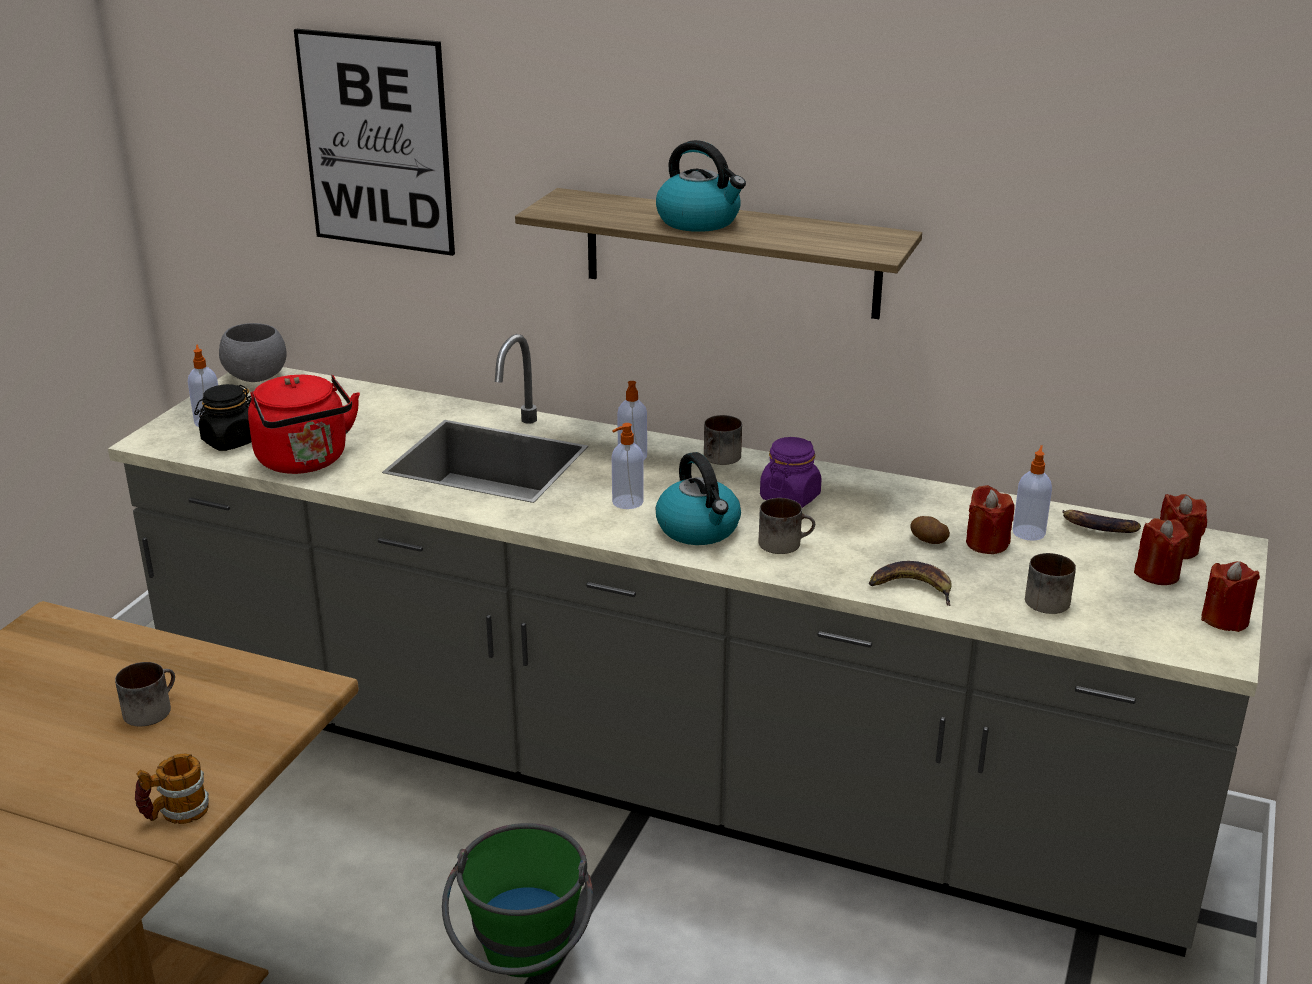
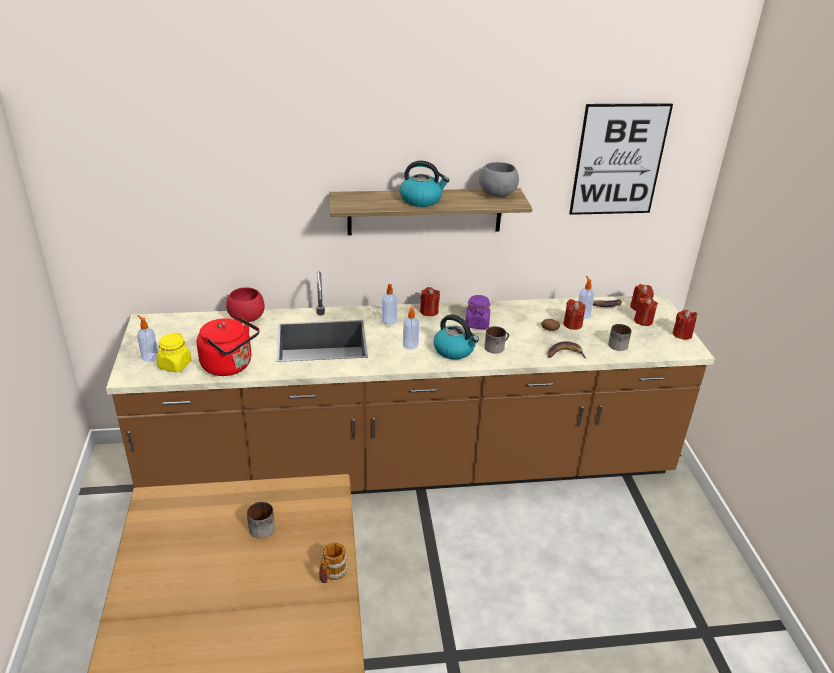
camera: 30 degrees left, 5 degrees up
grey counter [108,334,1268,957] -> brown counter [106,271,715,494]
black jar [194,384,252,451] -> yellow jar [157,332,192,373]
grey bowl [219,323,287,382] -> grey bowl moved to [479,162,519,197]
picture [294,29,455,256] -> picture moved to [569,103,673,215]
green bucket [442,823,593,977] -> none
mug [704,415,742,465] -> red candle [420,287,440,316]
none -> red bowl [226,287,265,322]

